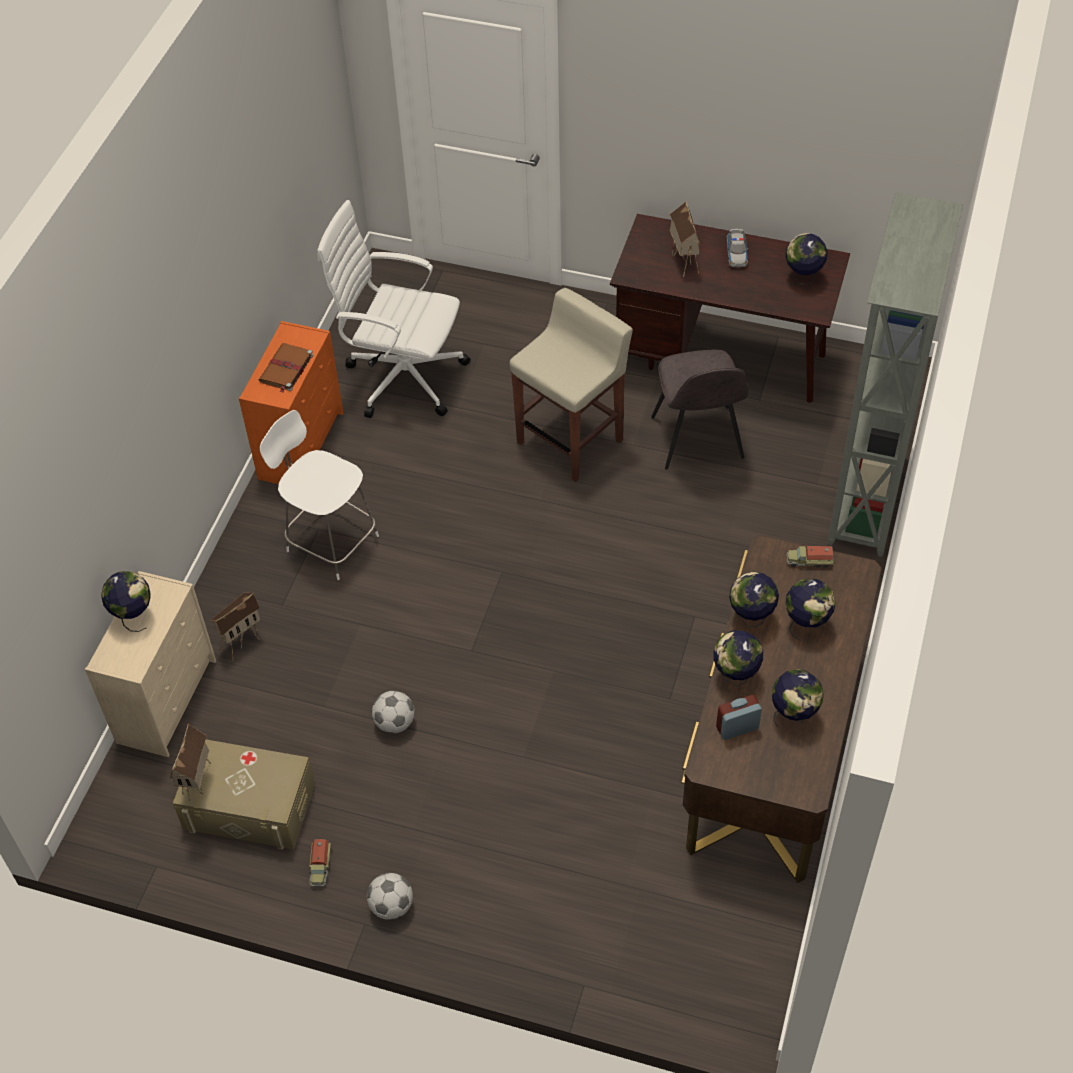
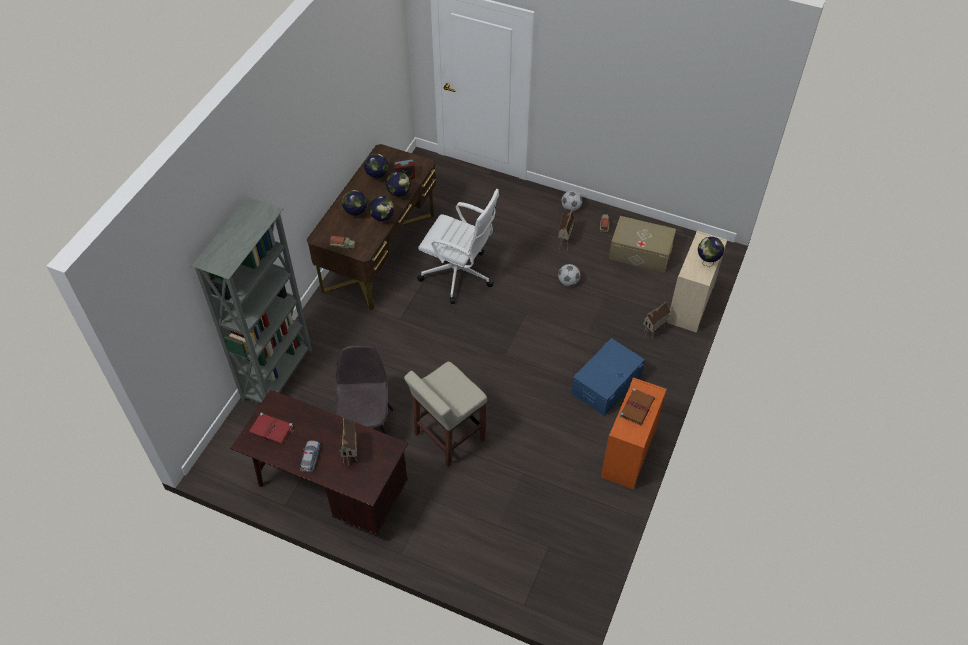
camera: 175 degrees left, 0 degrees up
toy house [170,723,211,801] -> toy house moved to [558,210,574,248]
white stool [260,410,379,580] -> blue storage box [571,338,645,416]
white office chair [317,200,471,418] -> white office chair moved to [417,189,499,304]
globe [785,233,828,285] -> red book [249,413,294,444]

